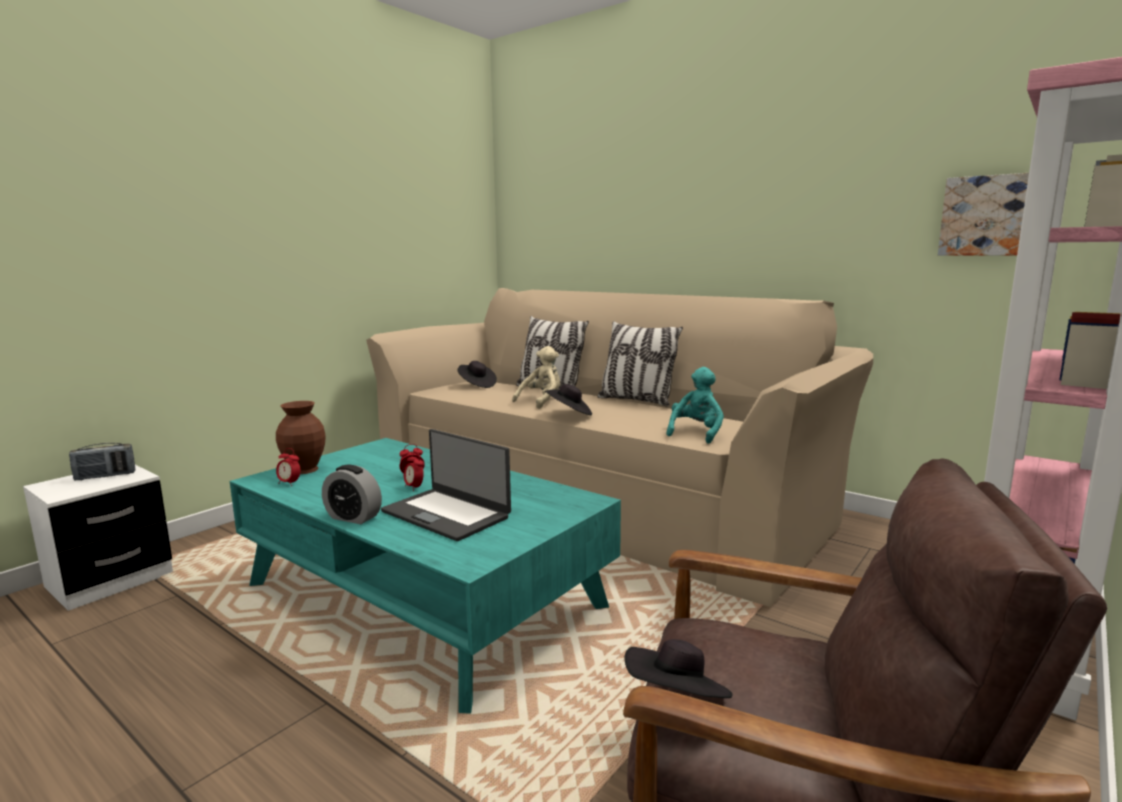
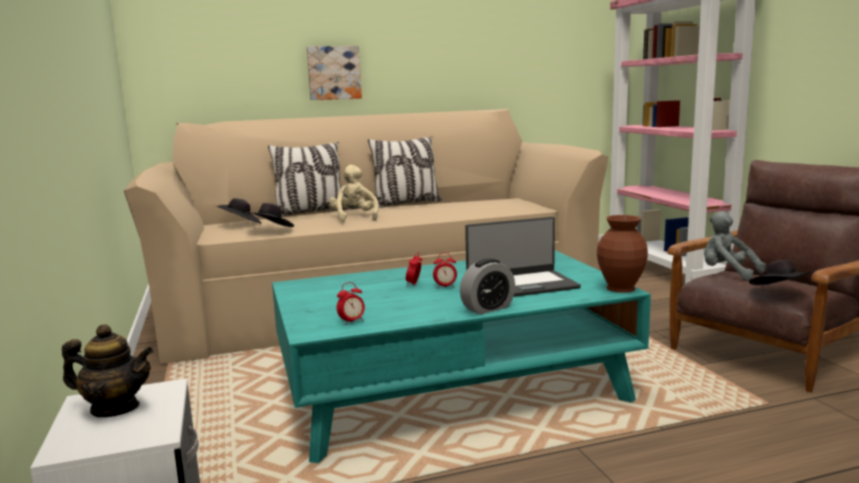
camera: 55 degrees left, 0 degrees up
radio [69,443,135,481] -> teapot [62,324,154,417]
brown vase [276,401,326,474] -> brown vase moved to [597,215,648,293]
black hat [545,384,592,415] -> black hat moved to [245,203,294,227]
turquoise plush toy [666,367,724,444] -> none
picture [938,173,1029,256] -> picture moved to [307,46,362,100]
none -> grey plush toy [704,212,766,280]

